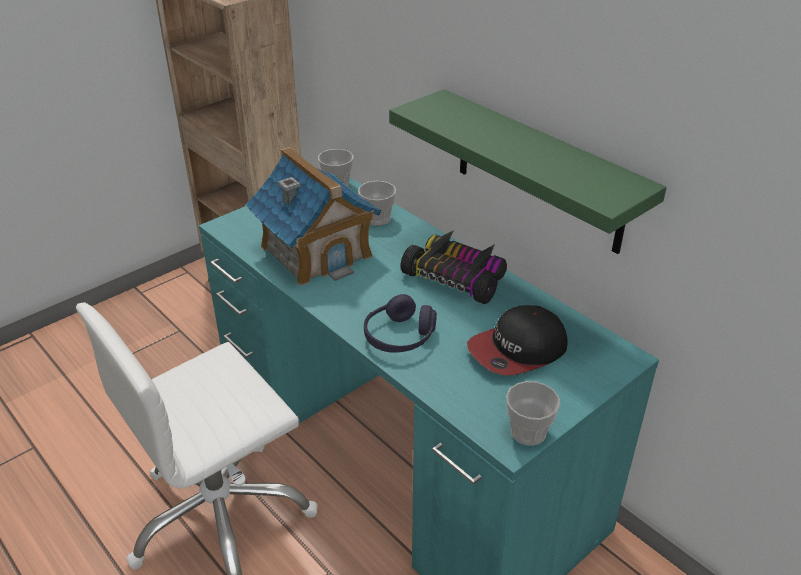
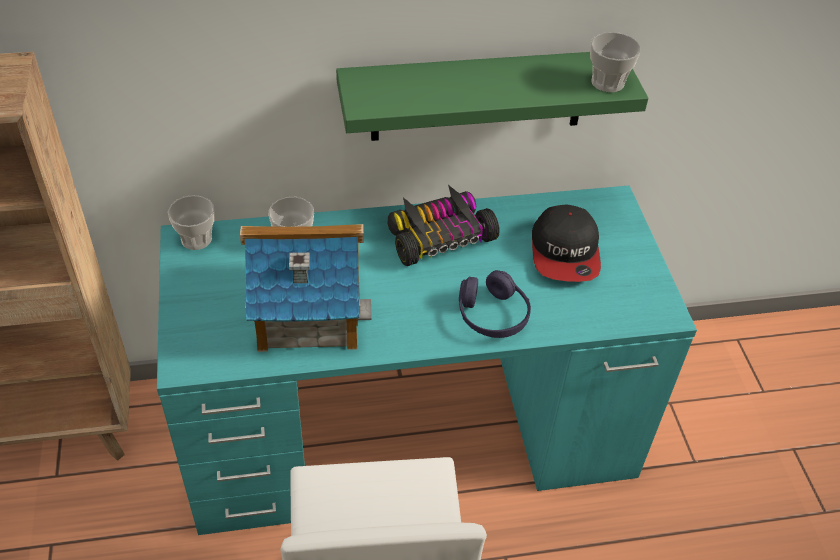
camera: 60 degrees left, 10 degrees up
cup [506,381,560,446] -> cup moved to [590,32,641,92]

